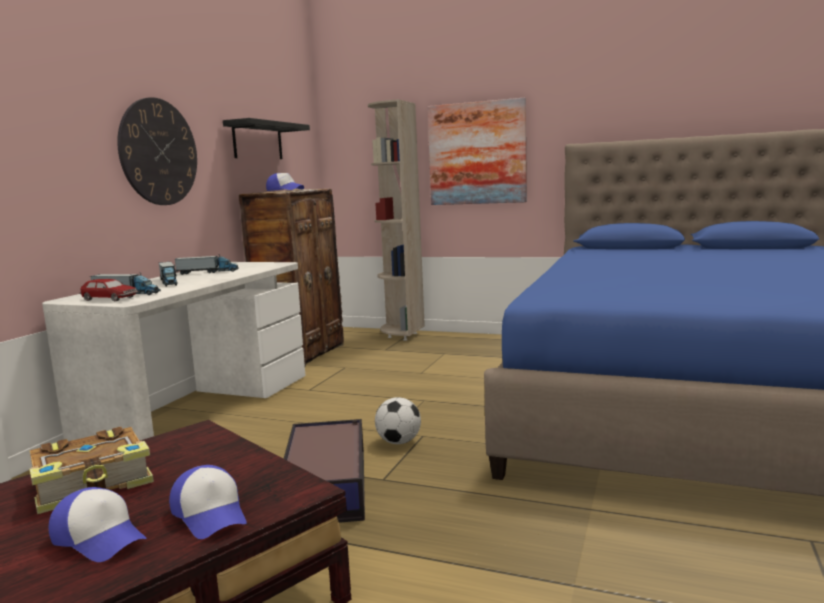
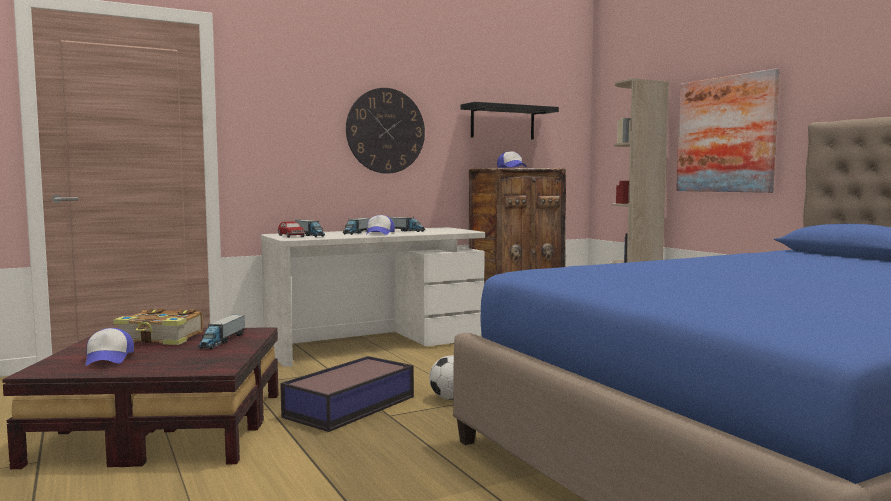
camera: 40 degrees right, 5 degrees down
cap [169,465,247,539] -> cap moved to [366,215,395,235]
none -> toy truck [198,315,245,349]

